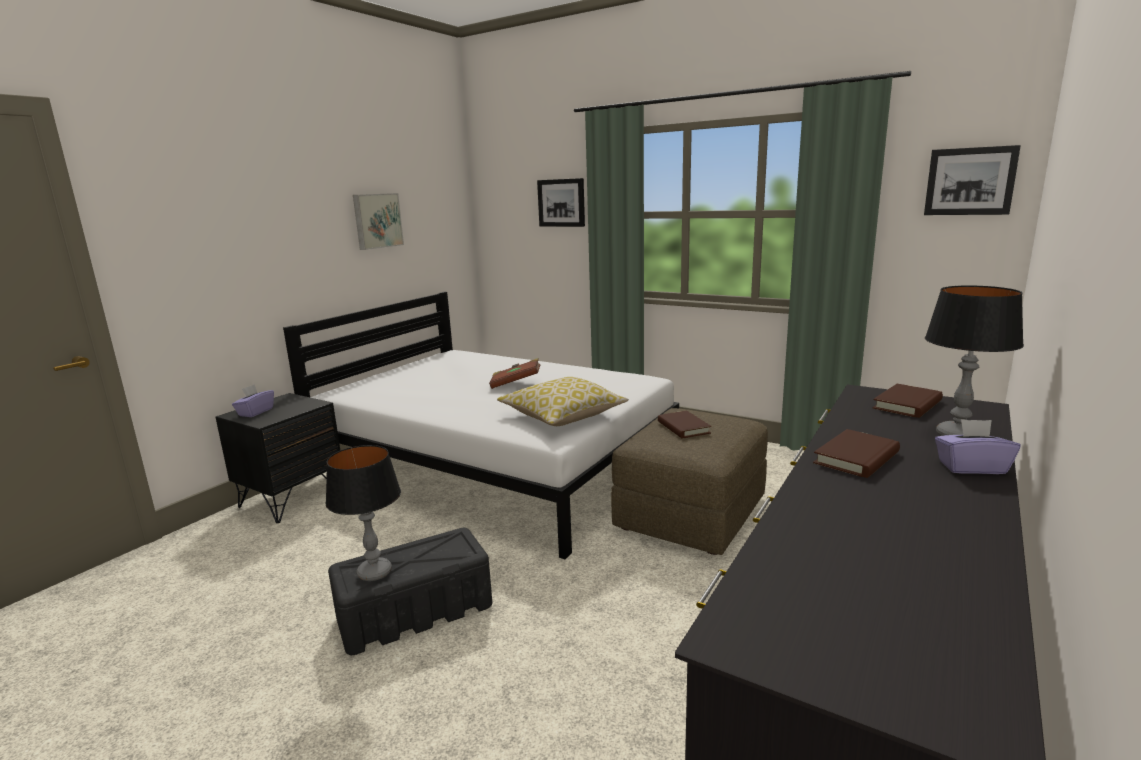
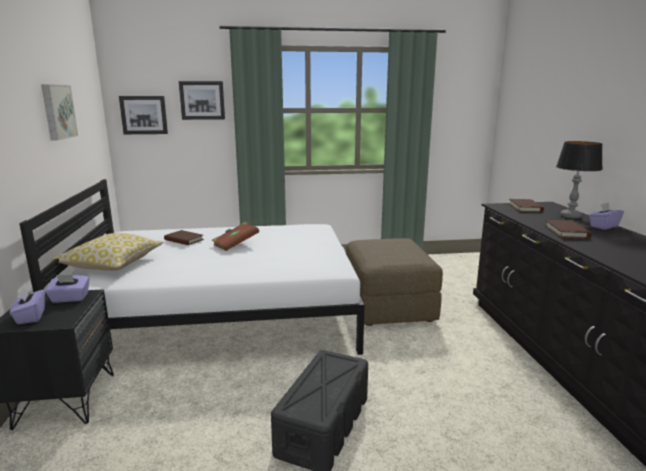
camera: 40 degrees left, 0 degrees up
table lamp [325,445,401,581] -> none
pillow [497,377,629,426] -> pillow moved to [50,233,163,271]
brown book [658,410,711,438] -> brown book moved to [164,230,204,245]
picture [924,145,1021,215] -> picture moved to [119,96,168,134]
none -> purple tissue box [45,275,89,303]

